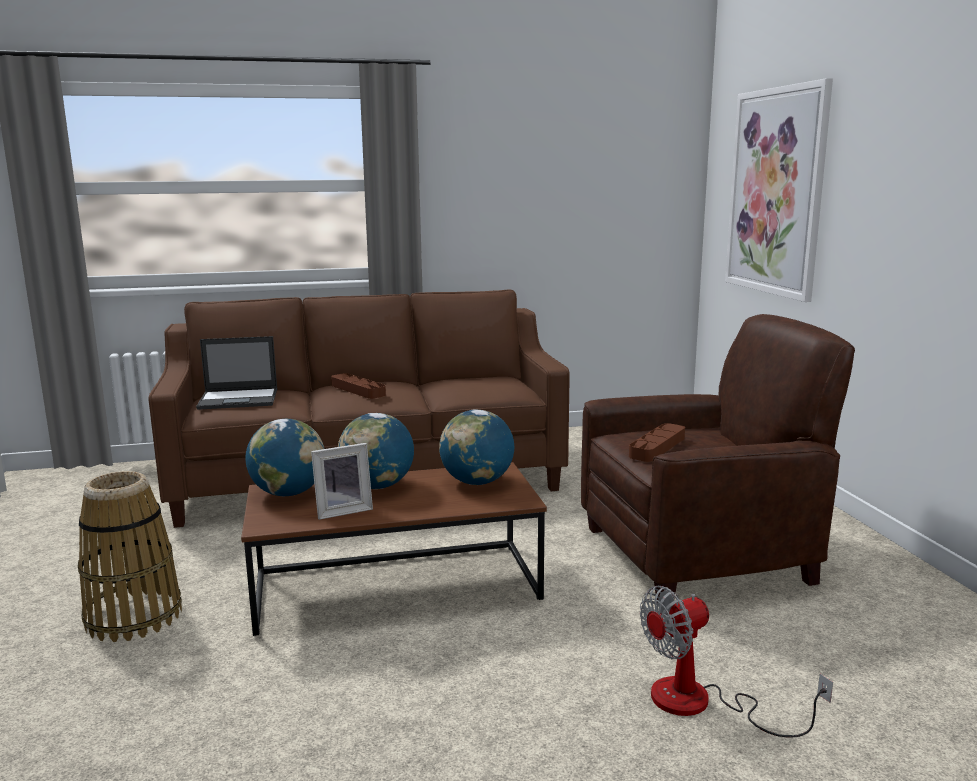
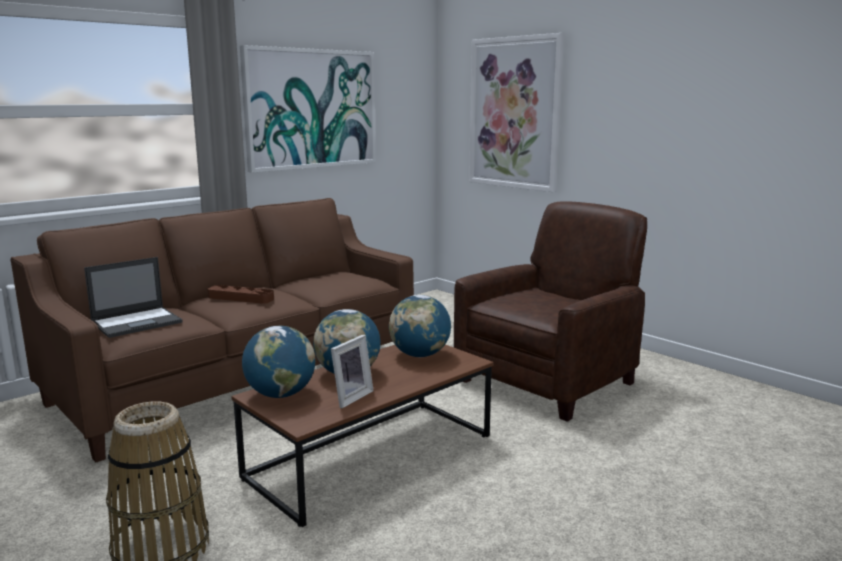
camera: 30 degrees left, 0 degrees up
brown tray [629,423,685,462] -> none
fan [640,586,833,738] -> none
none -> picture [240,45,376,173]

